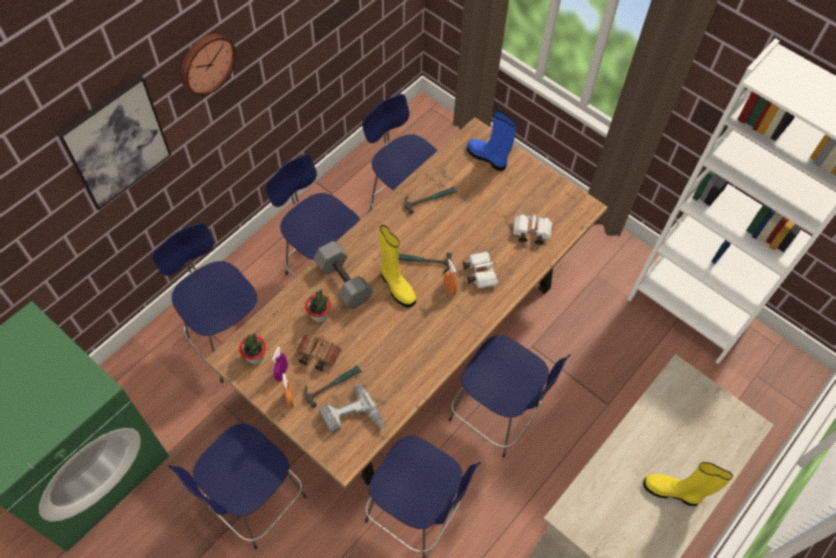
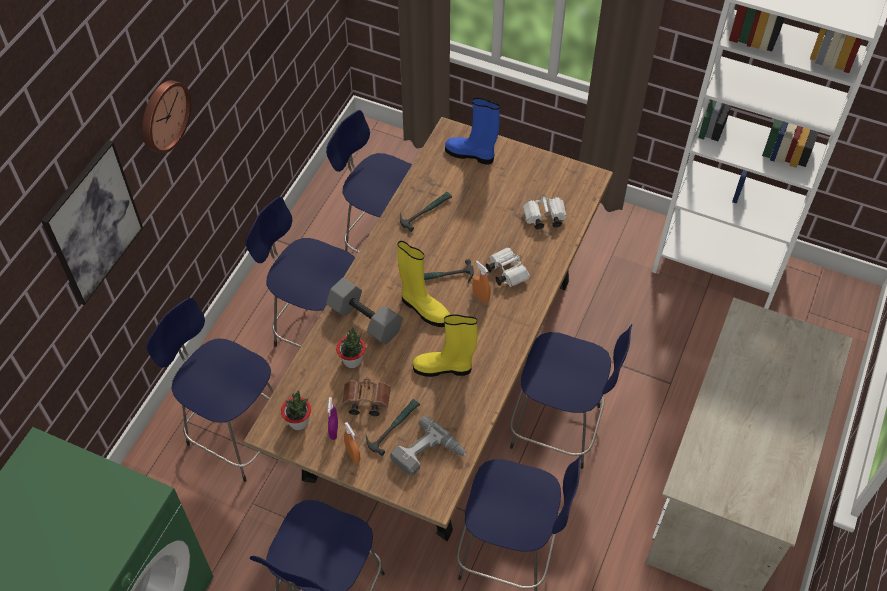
camera: 15 degrees left, 5 degrees down
yellow boot [643,462,733,506] -> yellow boot moved to [413,314,478,377]

